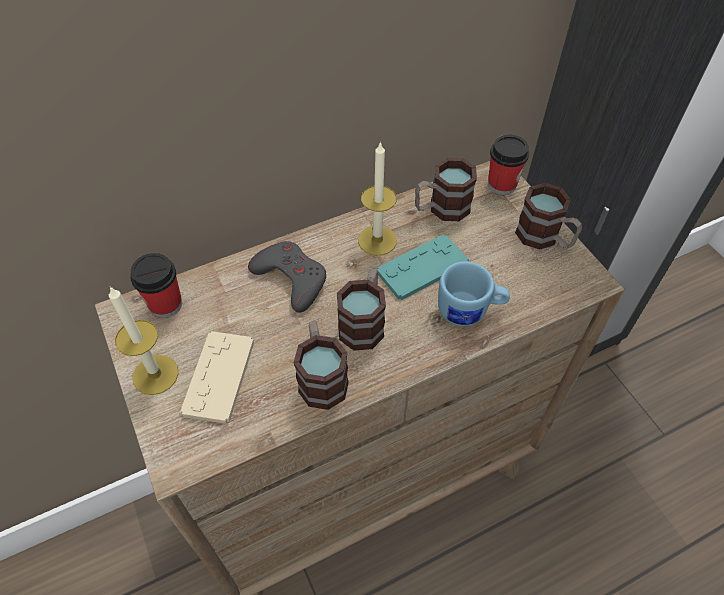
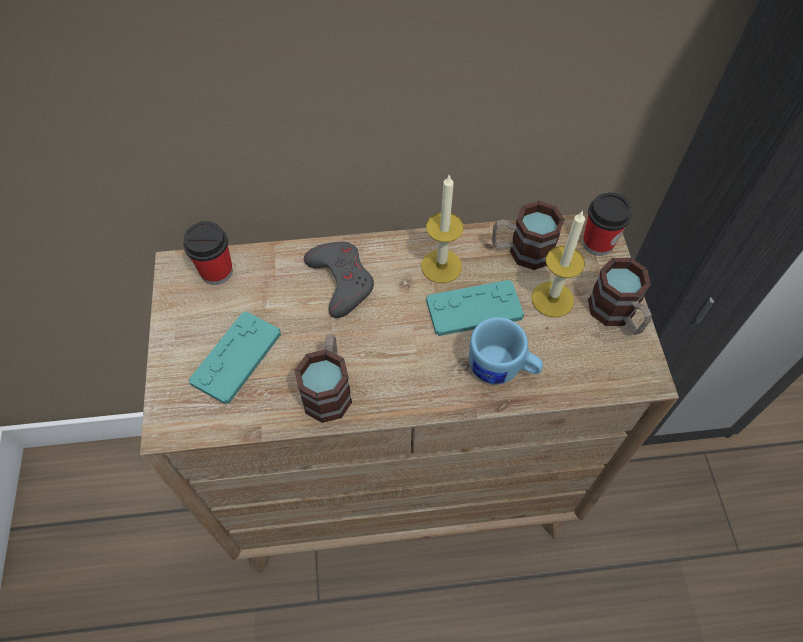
camera: 20 degrees right, 5 degrees up
candle [109,286,179,395] -> candle moved to [532,210,585,317]
beige game controller [180,331,254,424] -> turquoise game controller [189,312,281,405]
mug [337,268,386,350] -> none

